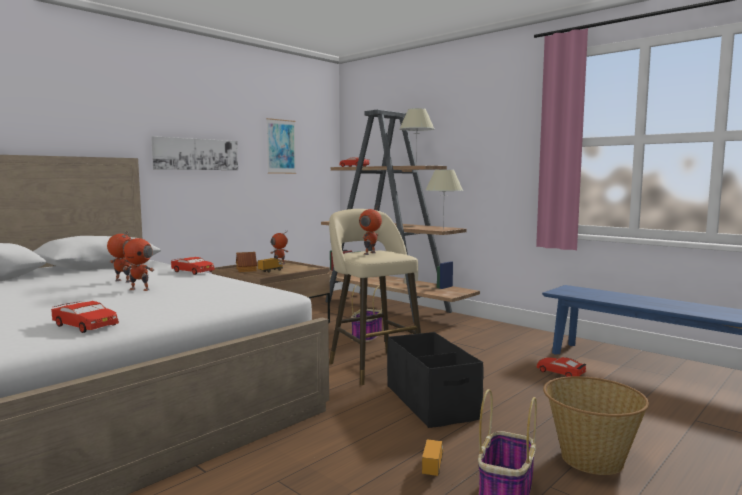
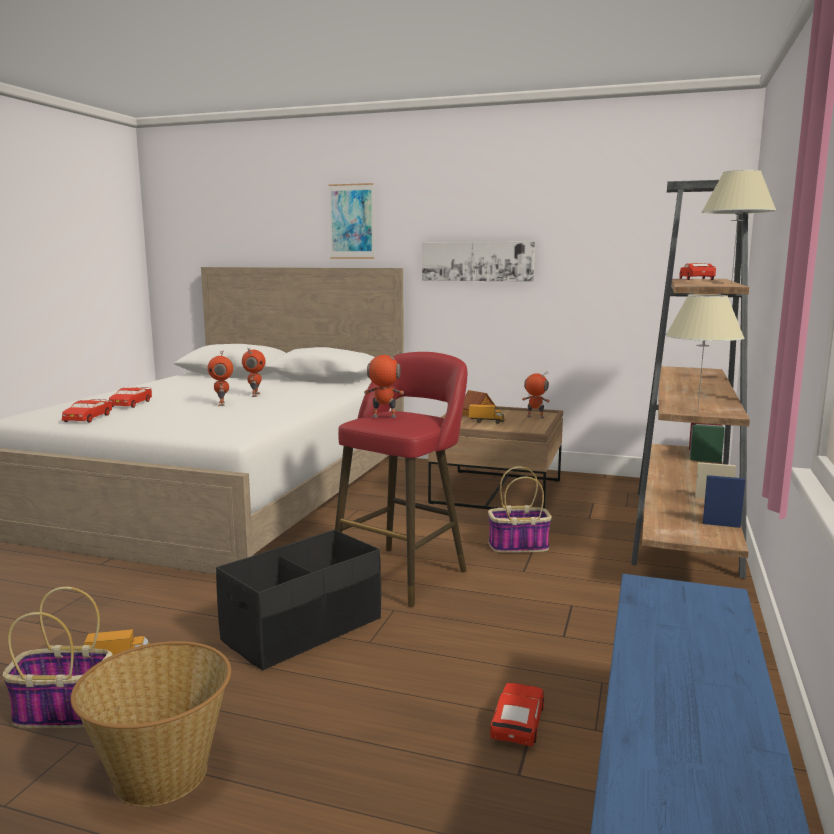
camera: 65 degrees right, 5 degrees up
red toy car [171,257,215,275] -> red toy car moved to [109,387,152,408]
picture [266,118,296,174] -> picture moved to [329,183,375,259]
beige stool [329,209,421,385] -> red stool [335,352,467,607]

